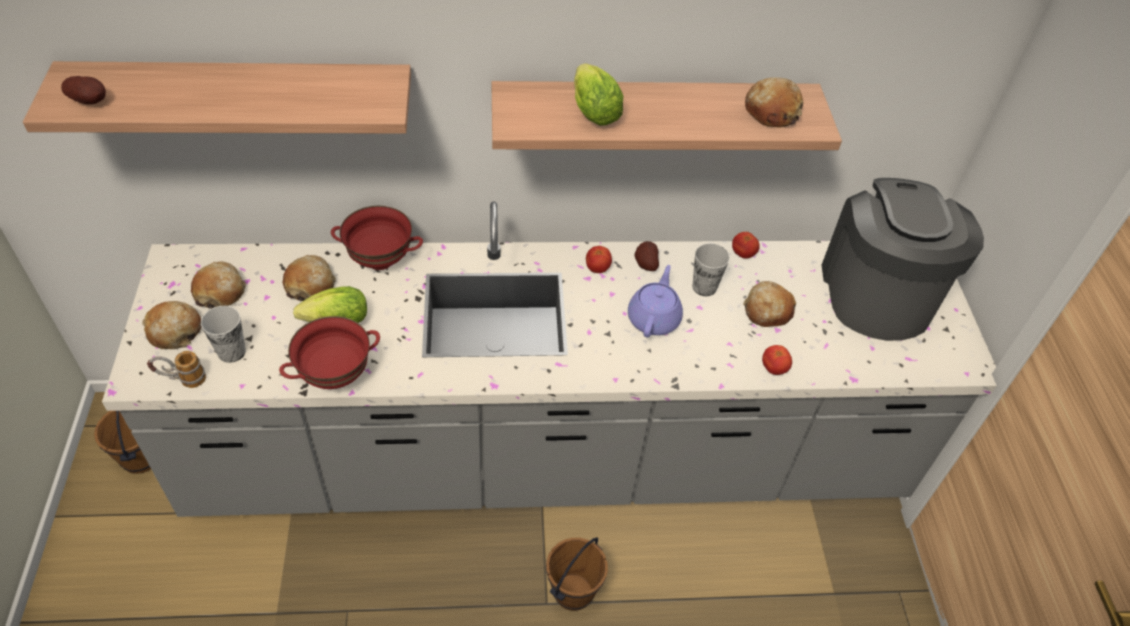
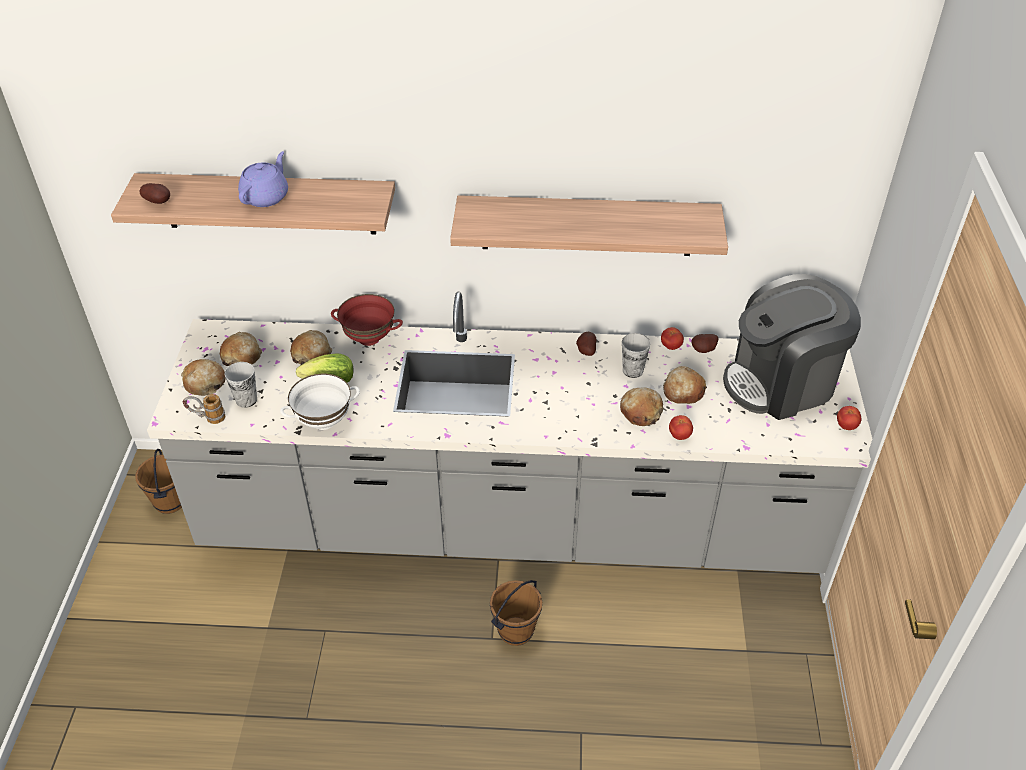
camera: 10 degrees right, 5 degrees down
red bowl [279,316,380,389] -> white bowl [280,374,360,430]
lettuce [574,63,624,126] -> none
tomato [586,246,612,273] -> tomato moved to [837,406,861,430]
purple teapot [628,265,683,338] -> purple teapot moved to [238,151,288,207]
bread [745,77,804,128] -> bread moved to [620,387,663,426]
coffee machine [822,178,984,341] -> coffee machine turned 120 degrees counterclockwise [723,274,861,420]
none -> potato [692,334,719,353]

